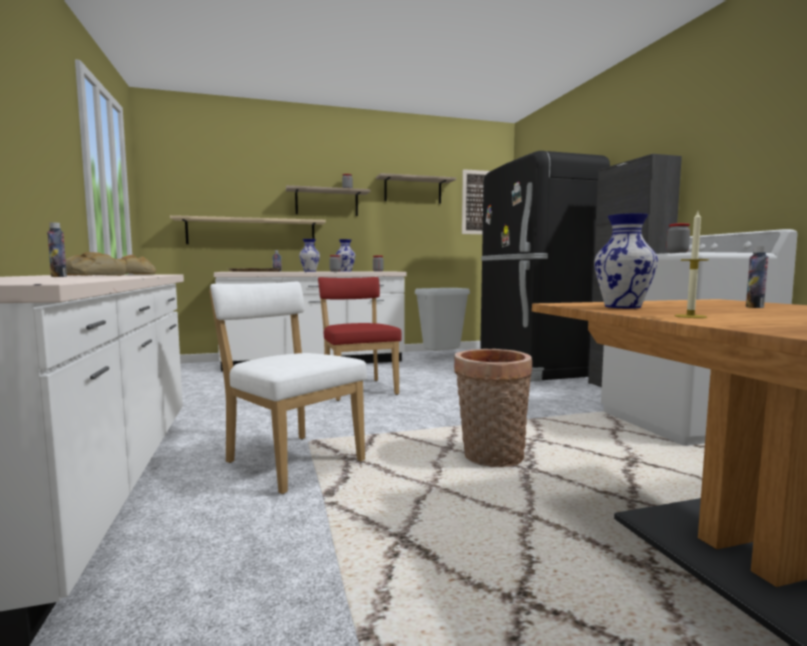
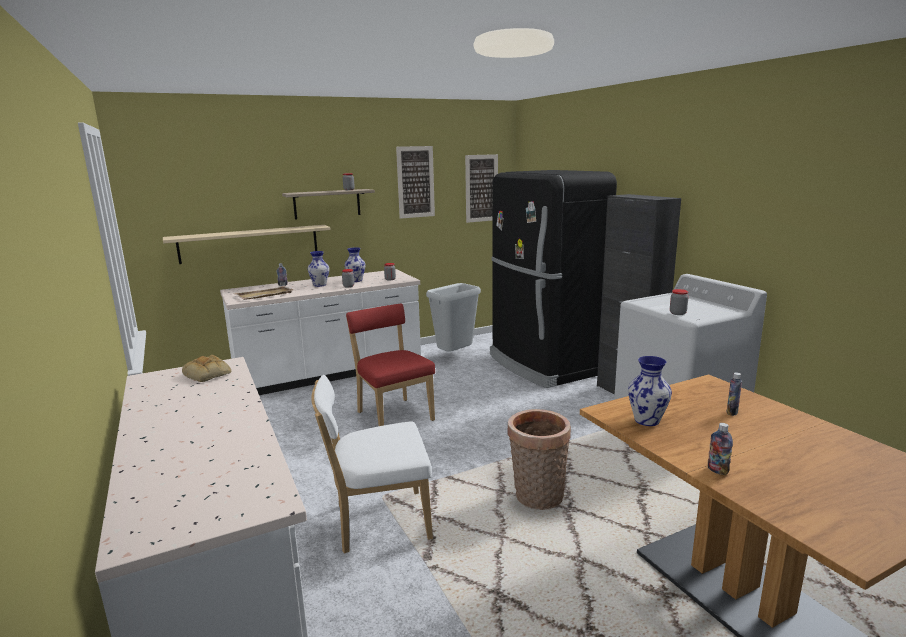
camera: 10 degrees left, 10 degrees up
bottle [47,222,67,277] -> bottle moved to [708,423,733,475]
bread [66,252,126,276] -> none
white chair [209,282,367,494] -> white chair turned 45 degrees counterclockwise [311,375,433,554]
shelf [376,173,456,204] -> picture [396,146,435,219]
candle [675,212,709,318] -> none

